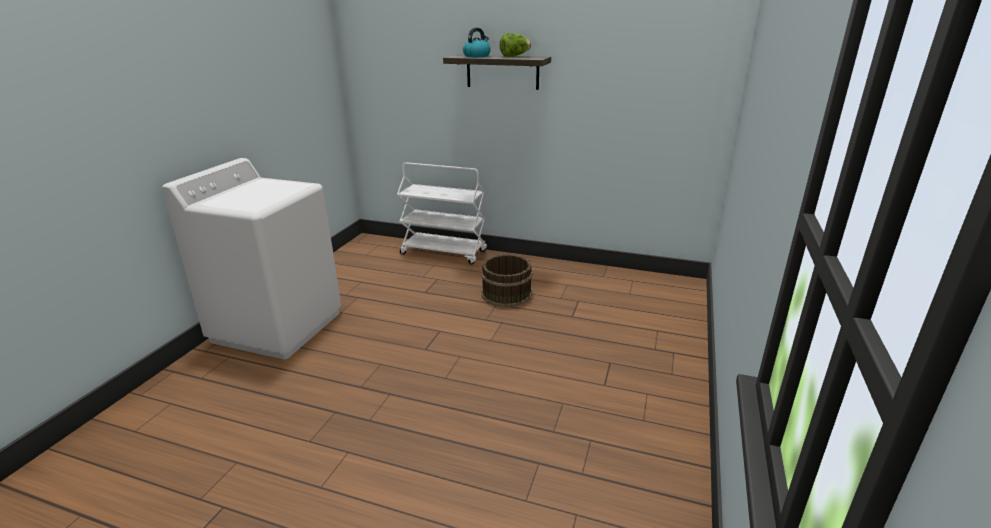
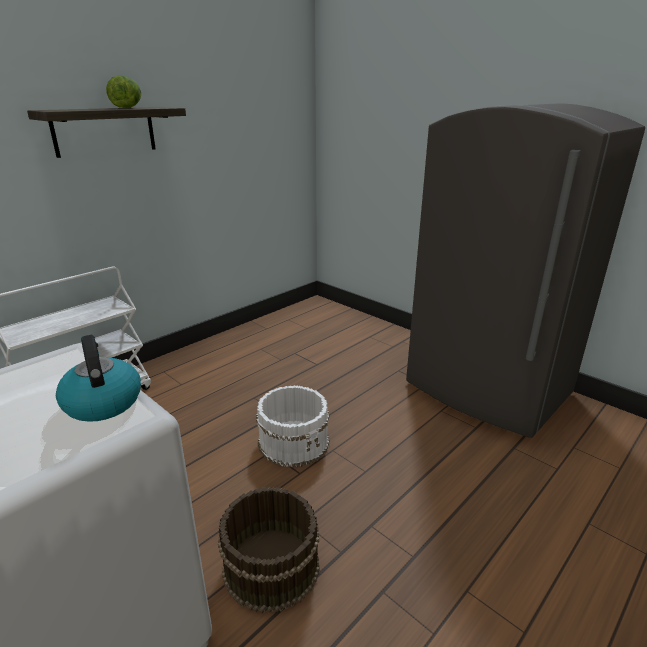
camera: 65 degrees left, 0 degrees up
kettle [463,28,491,57] -> kettle moved to [56,335,141,422]
brown bucket [481,254,533,307] -> brown bucket moved to [218,486,319,613]
none -> white bucket [256,385,330,468]
none -> grey fridge [406,103,645,438]

